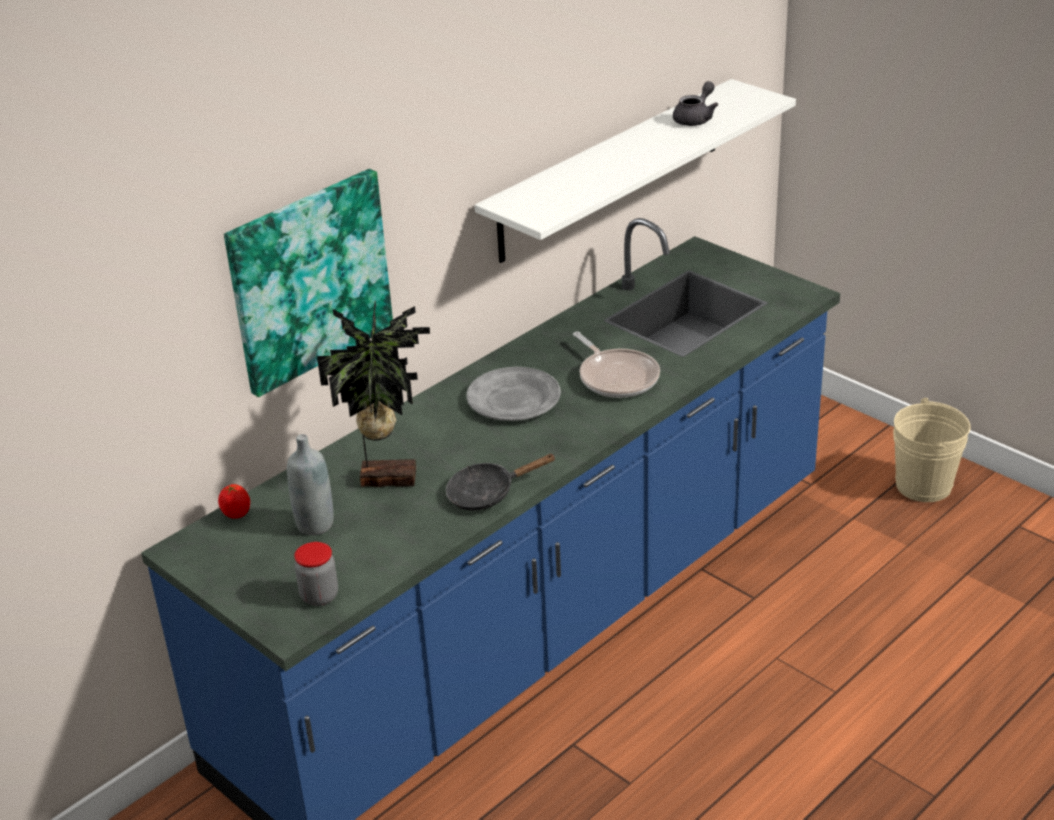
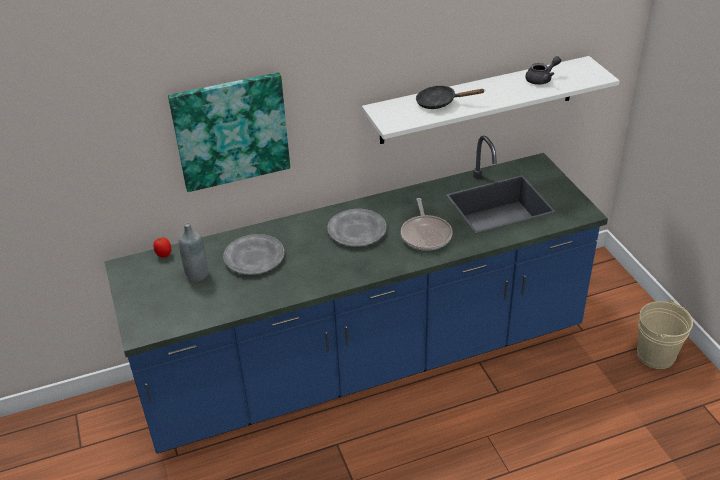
camera: 25 degrees right, 5 degrees up
jar [294,542,338,606] -> none
potted plant [317,301,430,487] -> grey plate [223,234,285,275]
black frying pan [446,454,556,511] -> black frying pan moved to [416,86,484,109]

